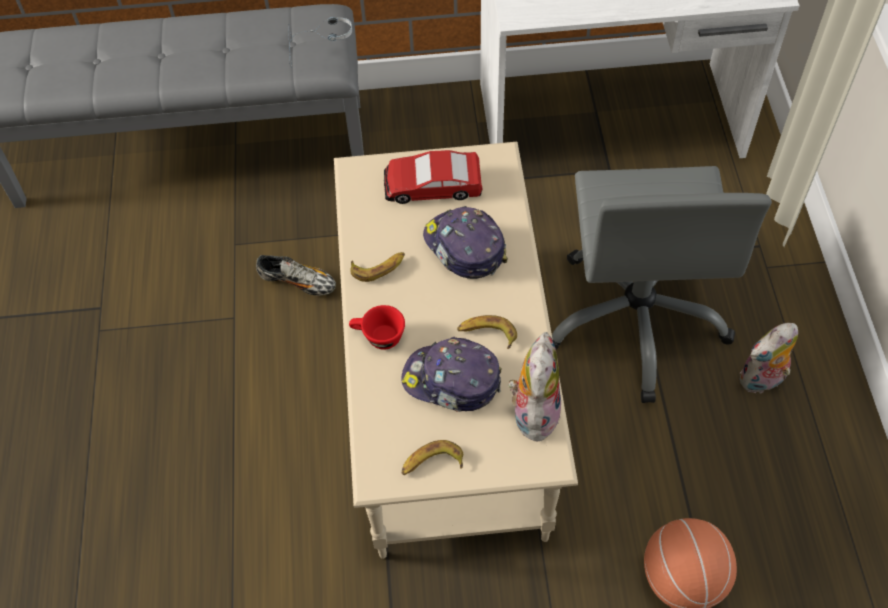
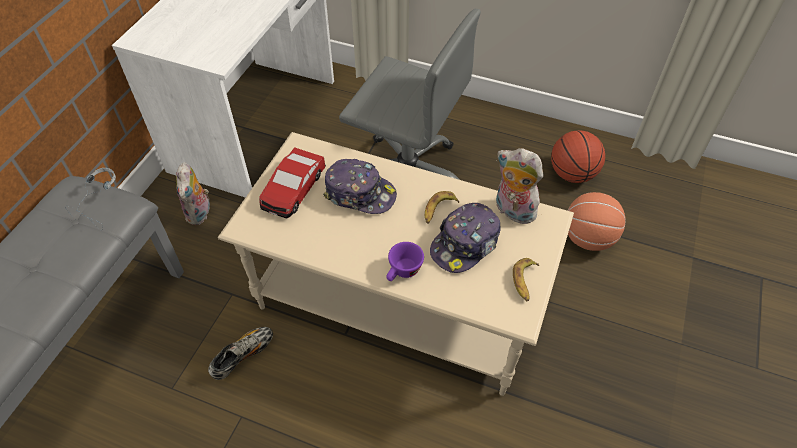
camera: 65 degrees left, 5 degrees down
red cup [349,305,405,350] -> purple cup [386,242,424,281]
banana [350,252,405,282] -> none
cap [423,206,508,279] -> cap turned 150 degrees counterclockwise [323,159,397,214]
plush toy [740,323,798,394] -> plush toy moved to [176,162,210,225]
none -> basketball [551,130,605,183]

